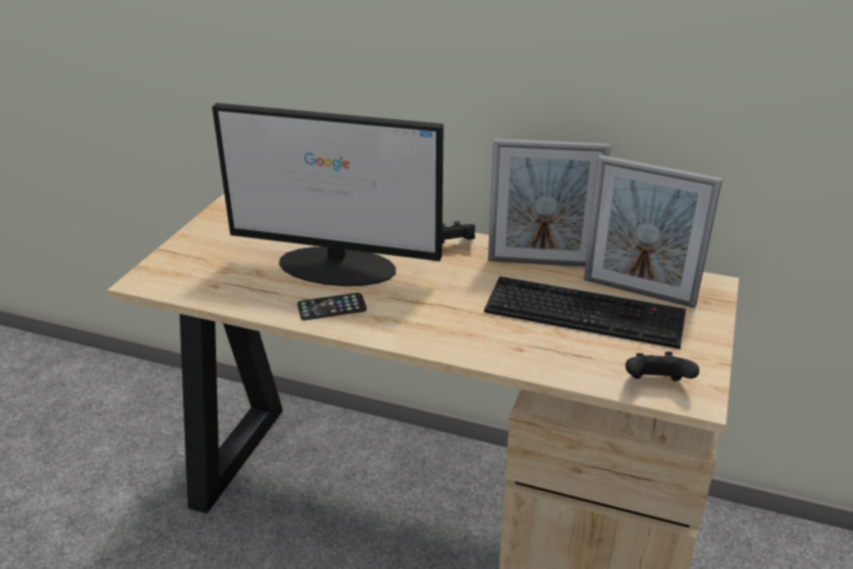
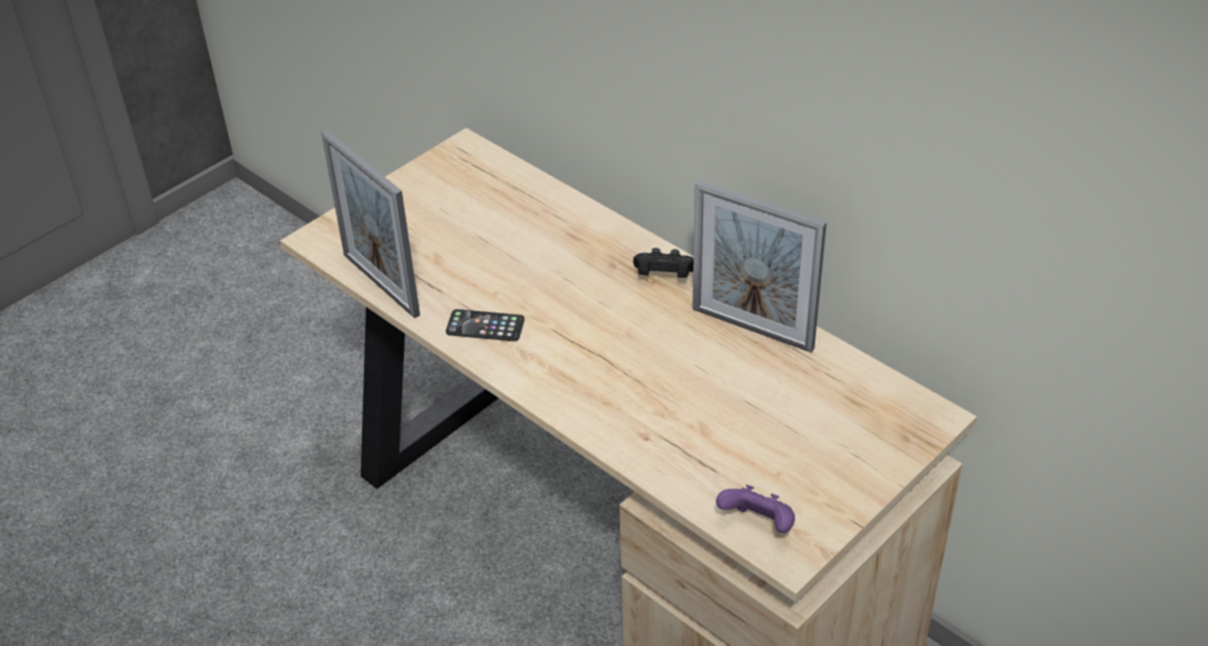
camera: 25 degrees right, 10 degrees up
monitor [212,103,444,286] -> none
keyboard [484,276,686,349] -> none
picture frame [584,155,722,308] -> picture frame moved to [321,130,420,318]
black game controller [625,352,699,381] -> purple game controller [716,485,795,533]

